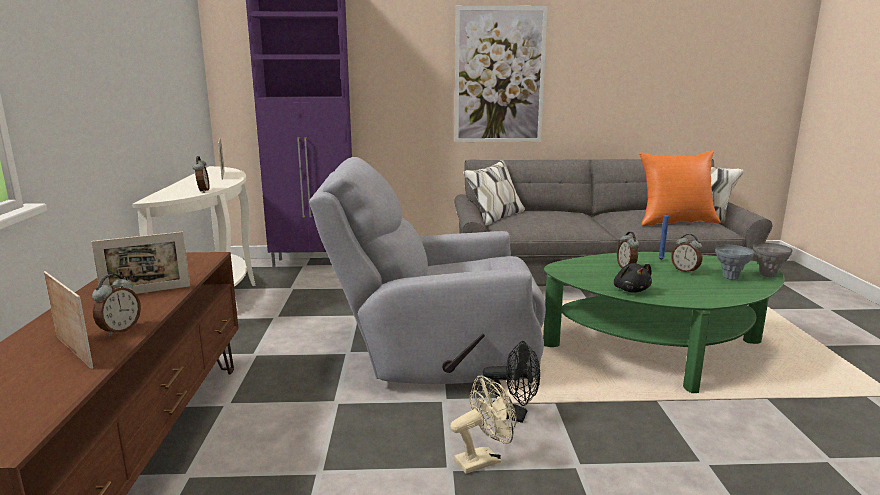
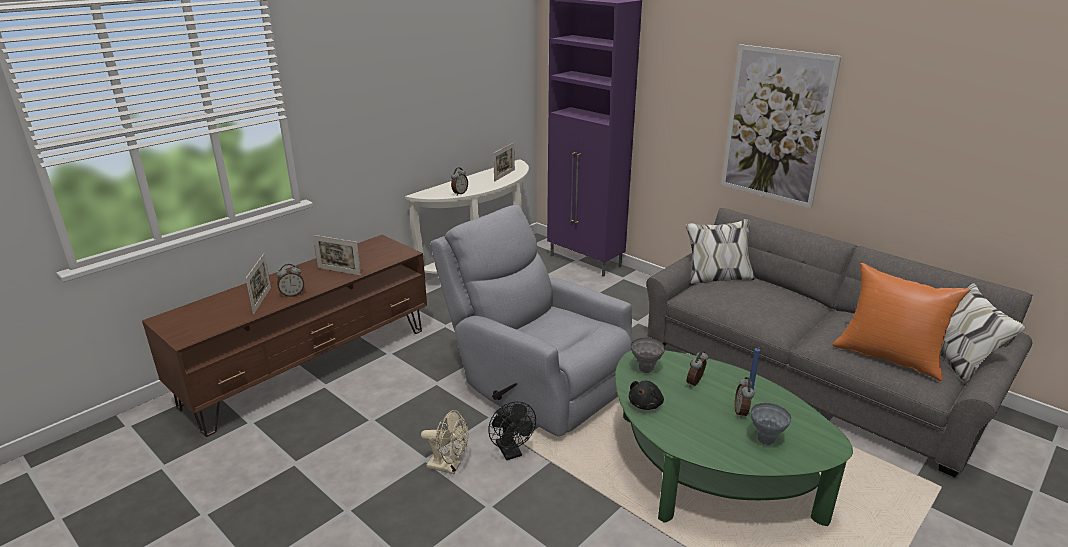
camera: 45 degrees right, 10 degrees up
grey vase [753,243,793,277] -> grey vase moved to [631,338,665,373]

